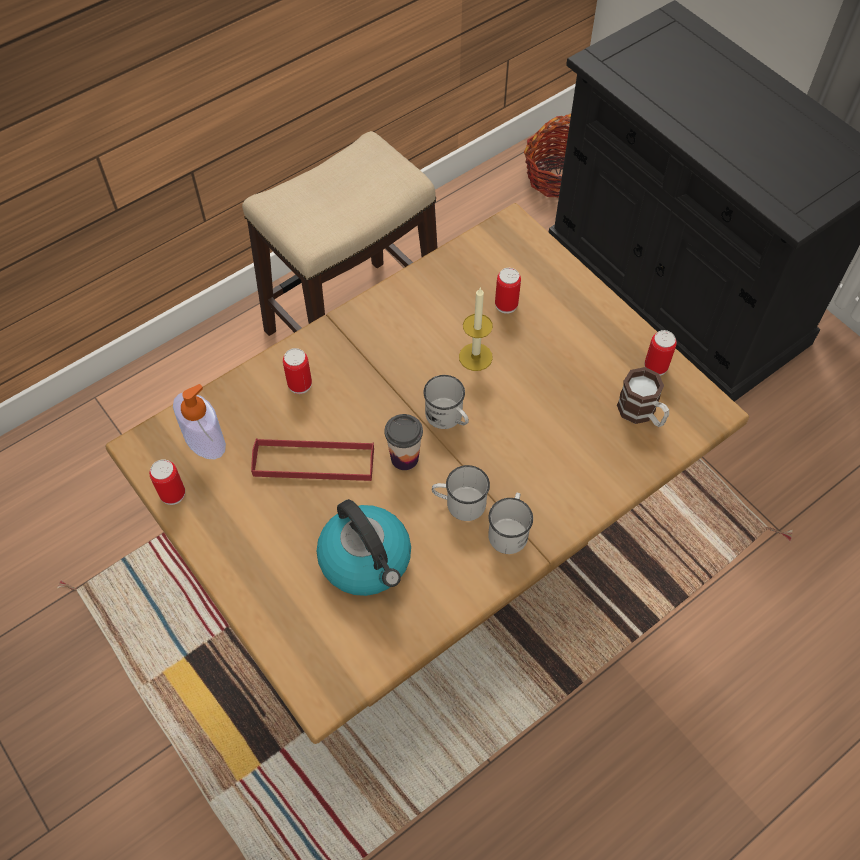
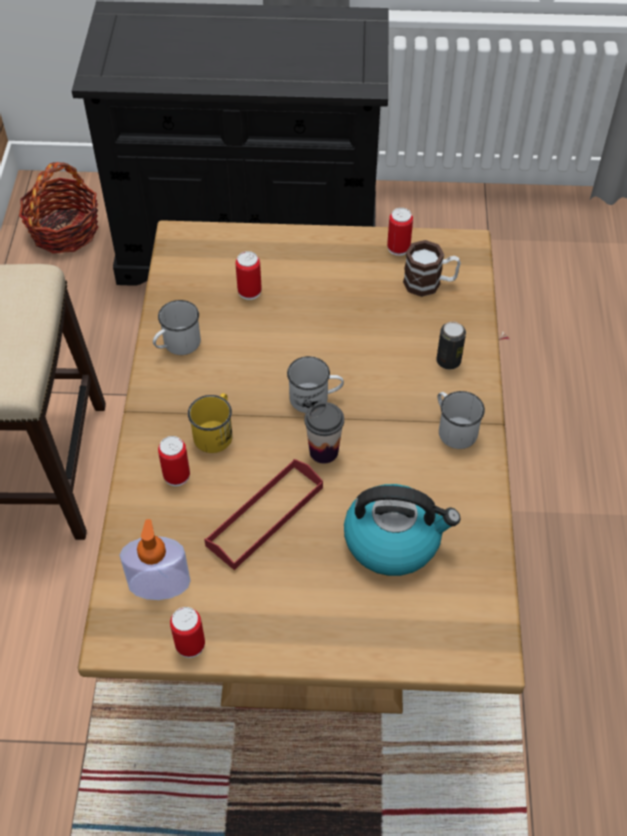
camera: 50 degrees left, 5 degrees down
white mug [432,465,490,521] -> white mug moved to [153,300,201,355]
candle [459,288,493,371] -> none
none -> yellow mug [188,393,232,453]
none -> can [436,322,466,369]

